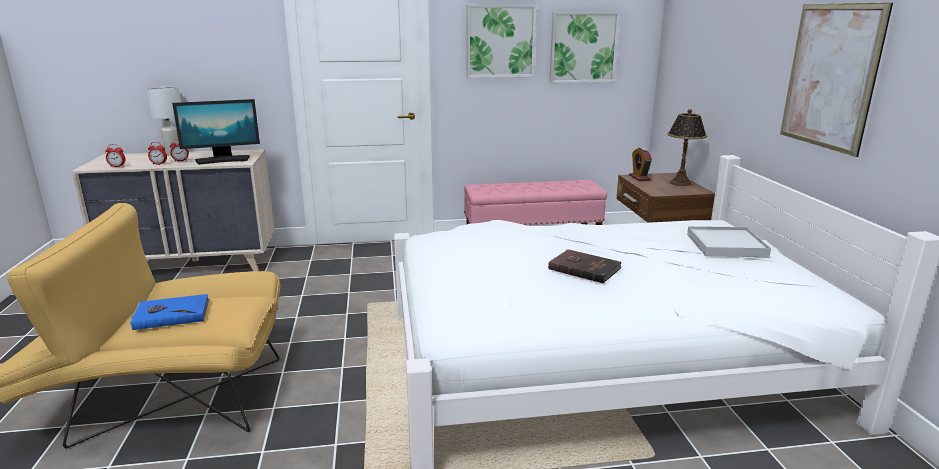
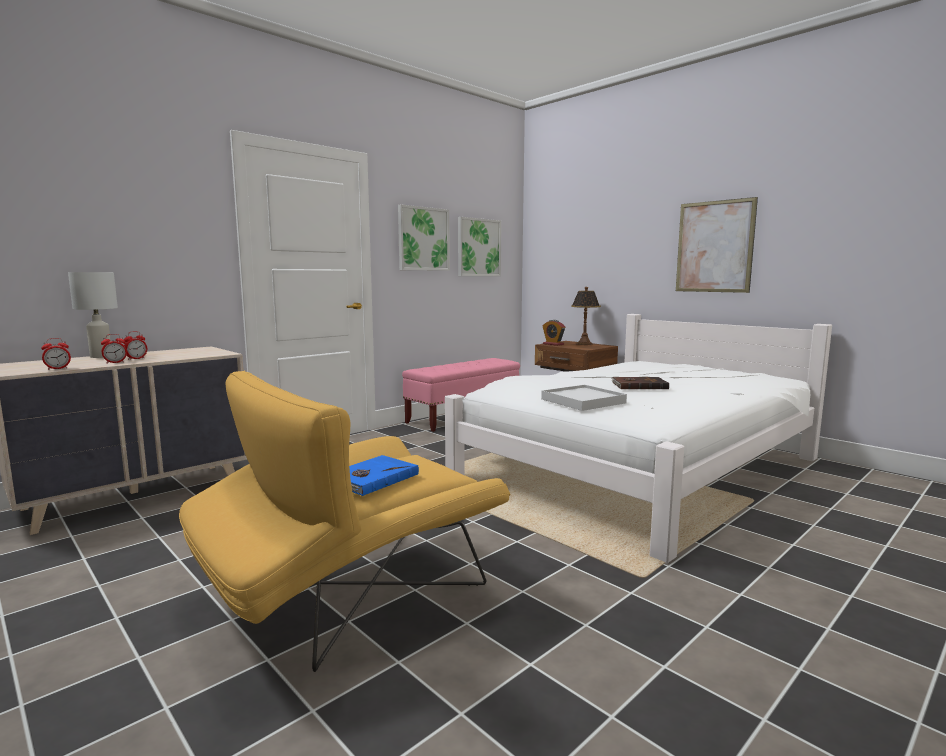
camera: 35 degrees left, 10 degrees down
monitor [172,99,260,165] -> none
white tray [687,226,771,257] -> white tray moved to [541,385,627,411]

